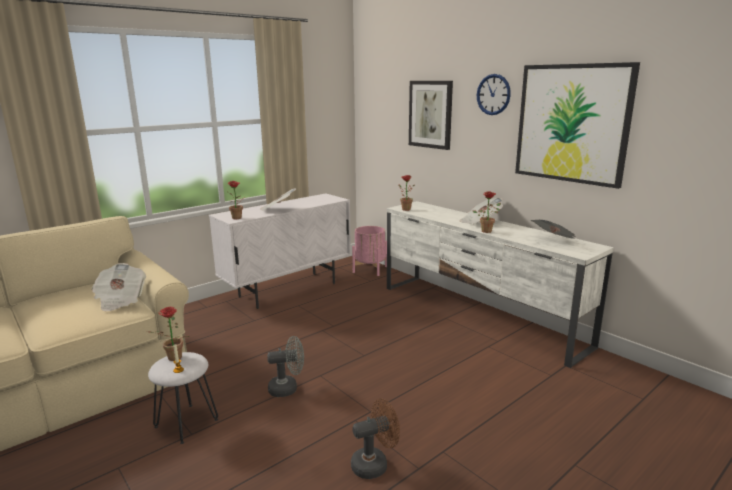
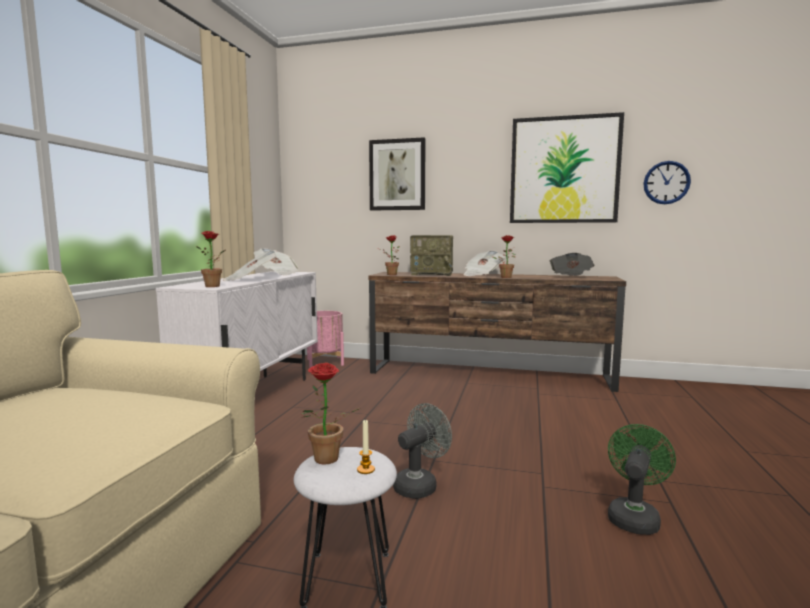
camera: 35 degrees left, 10 degrees down
newspaper [92,263,146,312] -> newspaper moved to [254,248,300,276]
brown fan [351,399,400,479] -> green fan [608,424,676,535]
white tv stand [387,201,614,368] -> brown tv stand [369,272,626,392]
wall clock [477,74,511,115] -> wall clock moved to [643,161,691,204]
none -> radio [410,235,453,276]

